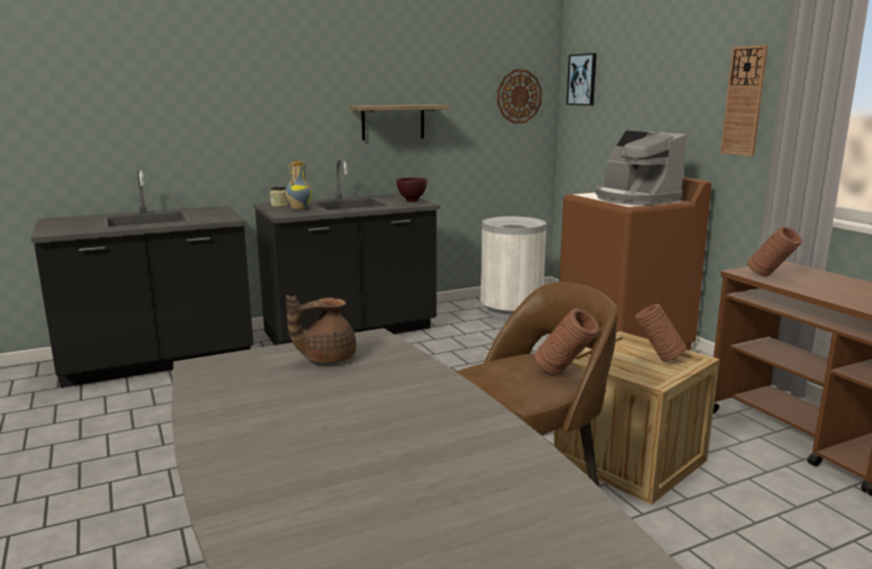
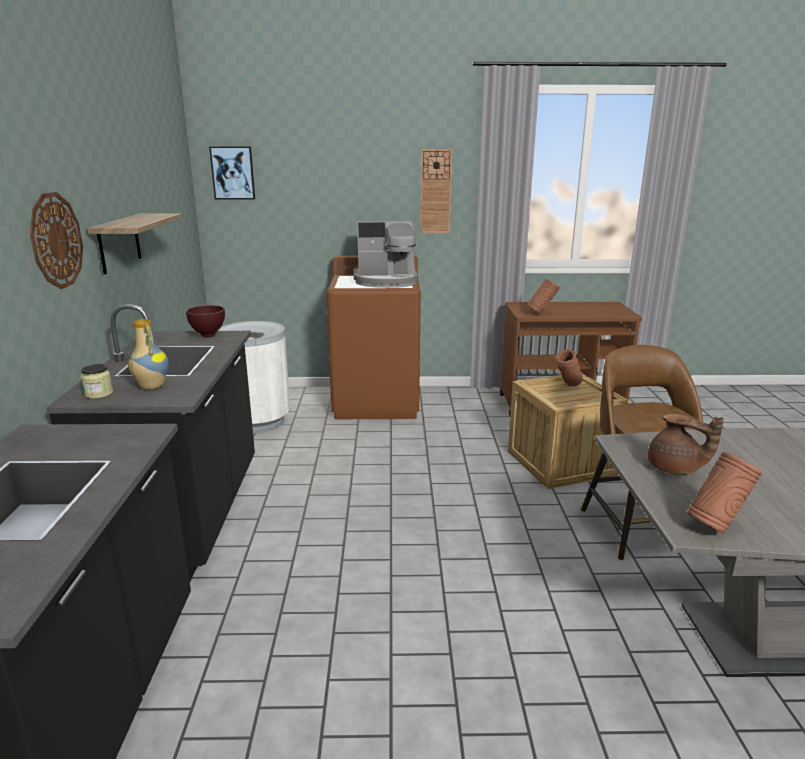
camera: 65 degrees left, 5 degrees up
brown teapot [286,295,356,364] -> brown teapot turned 45 degrees counterclockwise [648,414,724,474]
wall clock [497,70,542,123] -> wall clock moved to [30,192,83,289]
brown vase [534,309,599,375] -> brown vase moved to [687,452,762,533]

